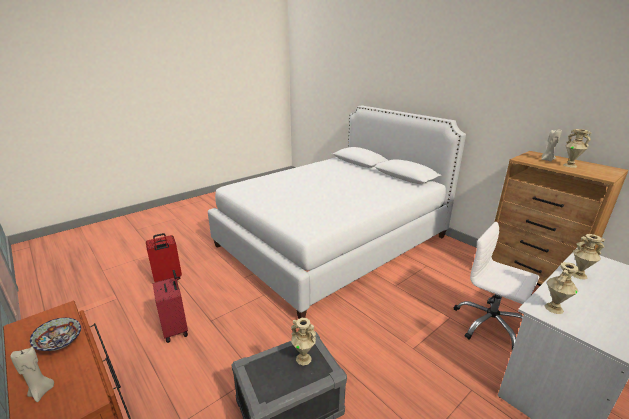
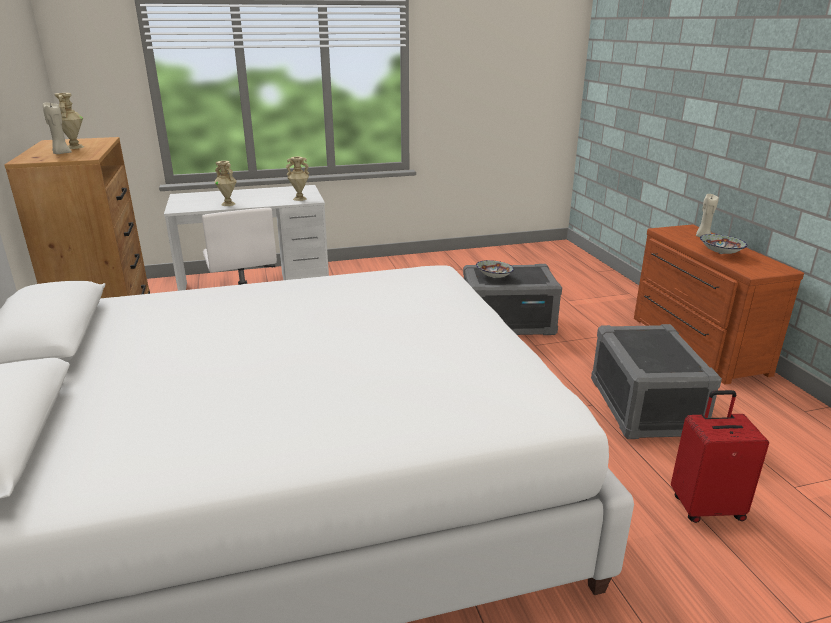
camera: 155 degrees left, 0 degrees up
red suitcase [153,270,188,343] -> grey storage box [591,324,722,439]
beige vase [291,318,316,365] -> bowl [476,260,514,278]

